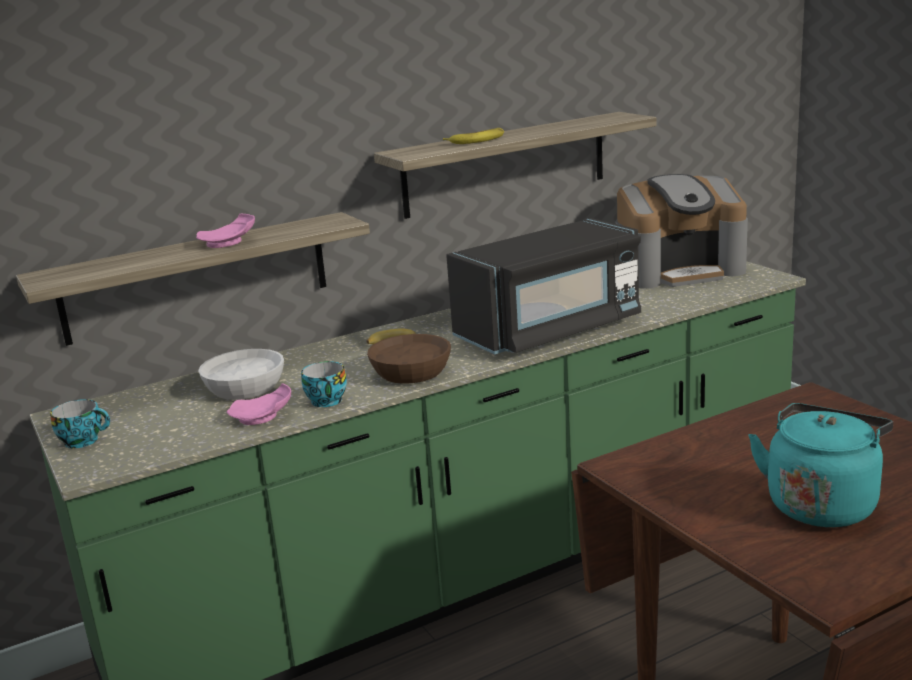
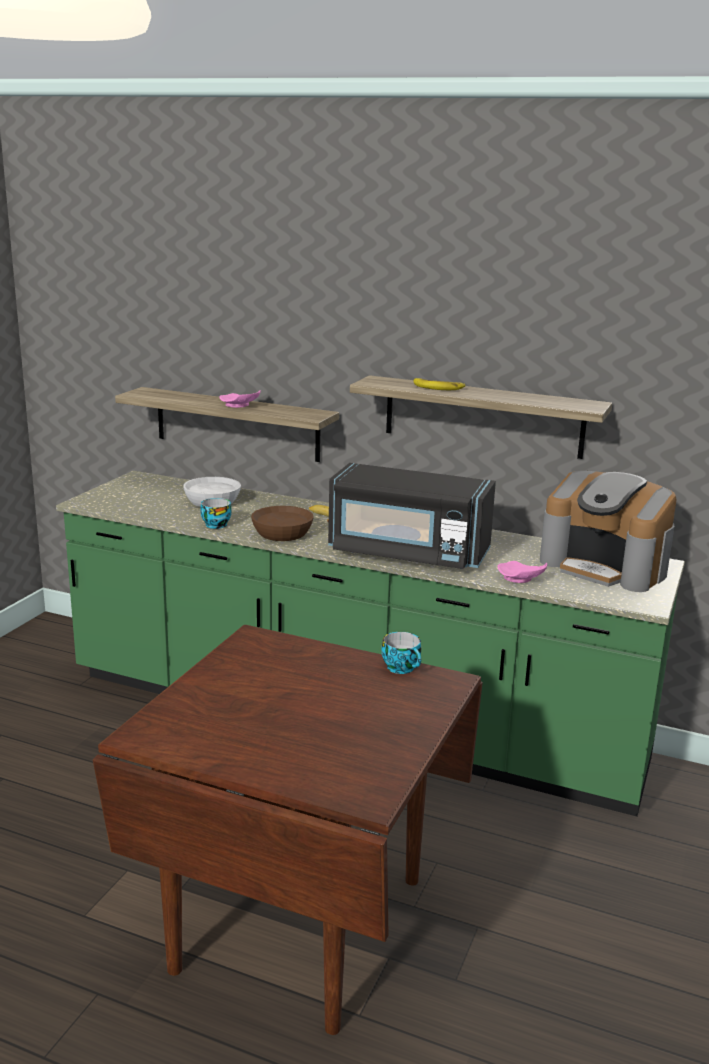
camera: 50 degrees right, 0 degrees up
cup [50,399,110,448] -> cup moved to [381,632,421,674]
pink plate [227,383,291,425] -> pink plate moved to [497,561,547,583]
turquoise kettle [748,403,893,527] -> none

